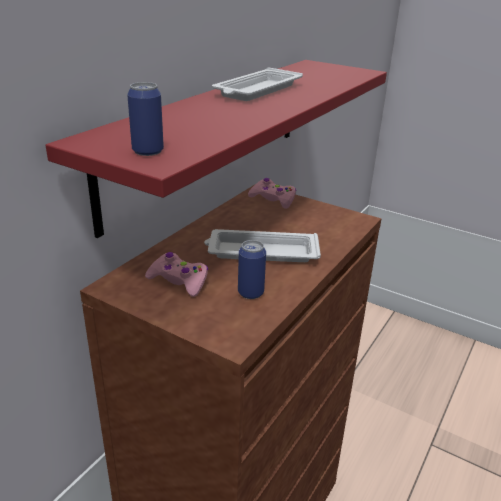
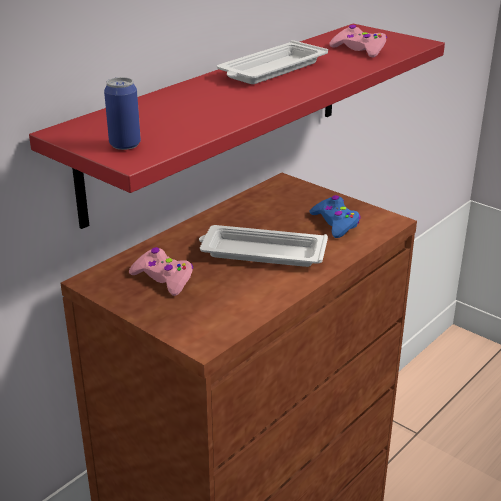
camera: 10 degrees right, 0 degrees up
can [238,240,266,299] -> none
pink game controller [248,178,296,209] -> pink game controller moved to [329,25,387,58]
none -> blue game controller [309,195,361,238]

